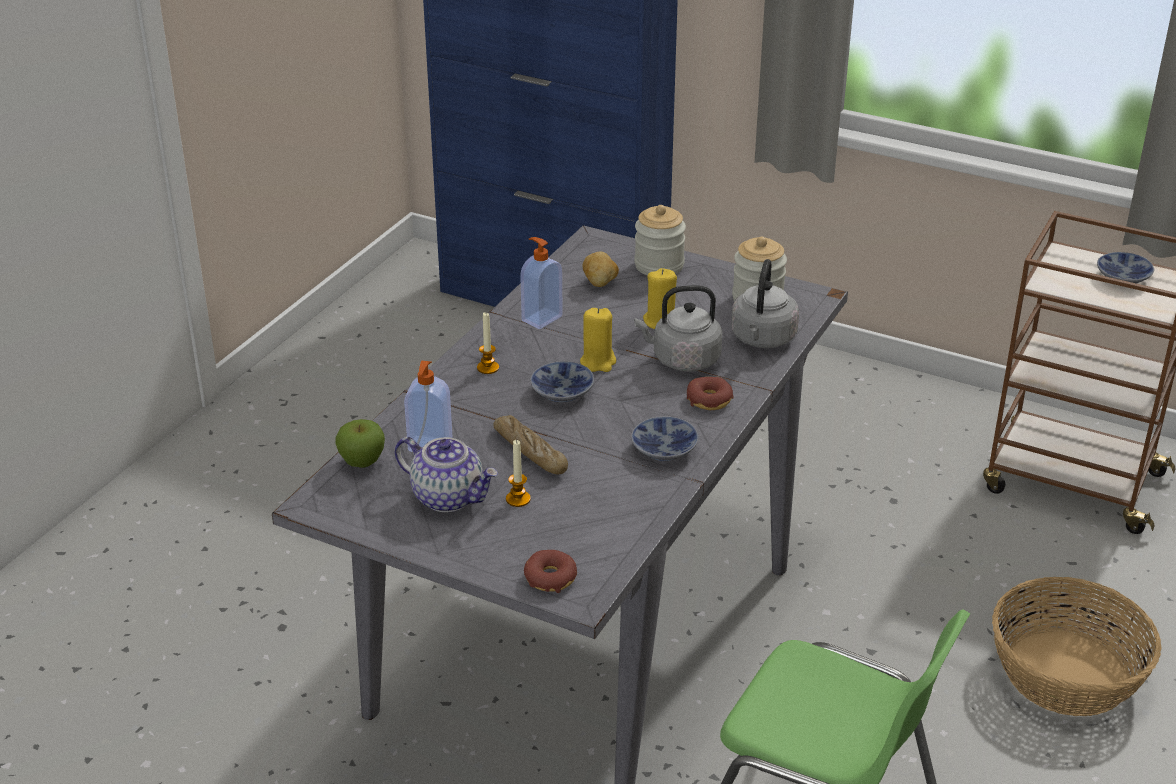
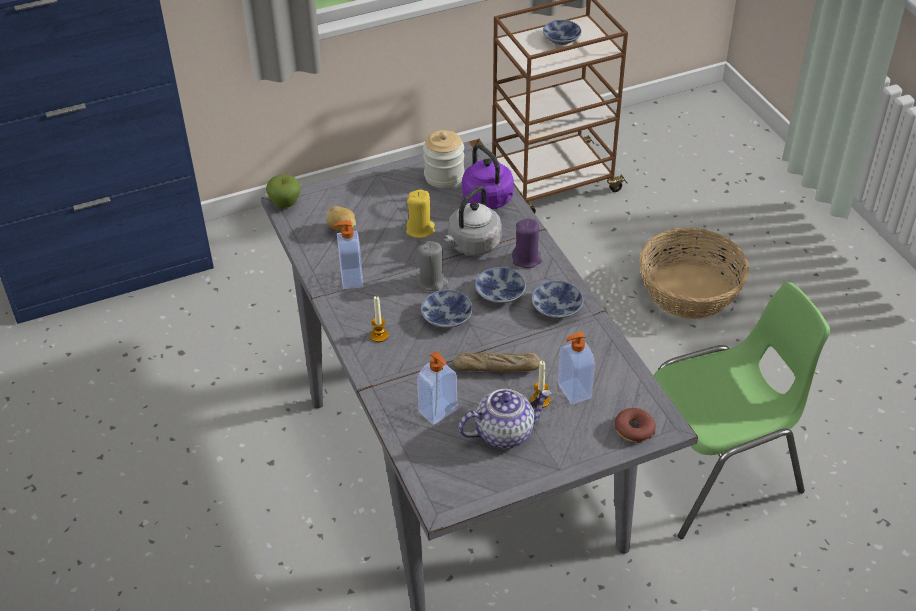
camera: 50 degrees left, 10 degrees up
apple [335,419,385,468] -> apple moved to [266,175,301,208]
yellow candle [580,308,616,372] -> grey candle [416,241,449,292]
jar [634,205,686,276] -> none
donut [687,377,734,410] -> purple candle [512,218,542,268]
grey kettle [731,259,799,348] -> purple kettle [462,144,514,209]
none -> bowl [475,267,526,303]
none -> soap dispenser [558,332,595,405]

